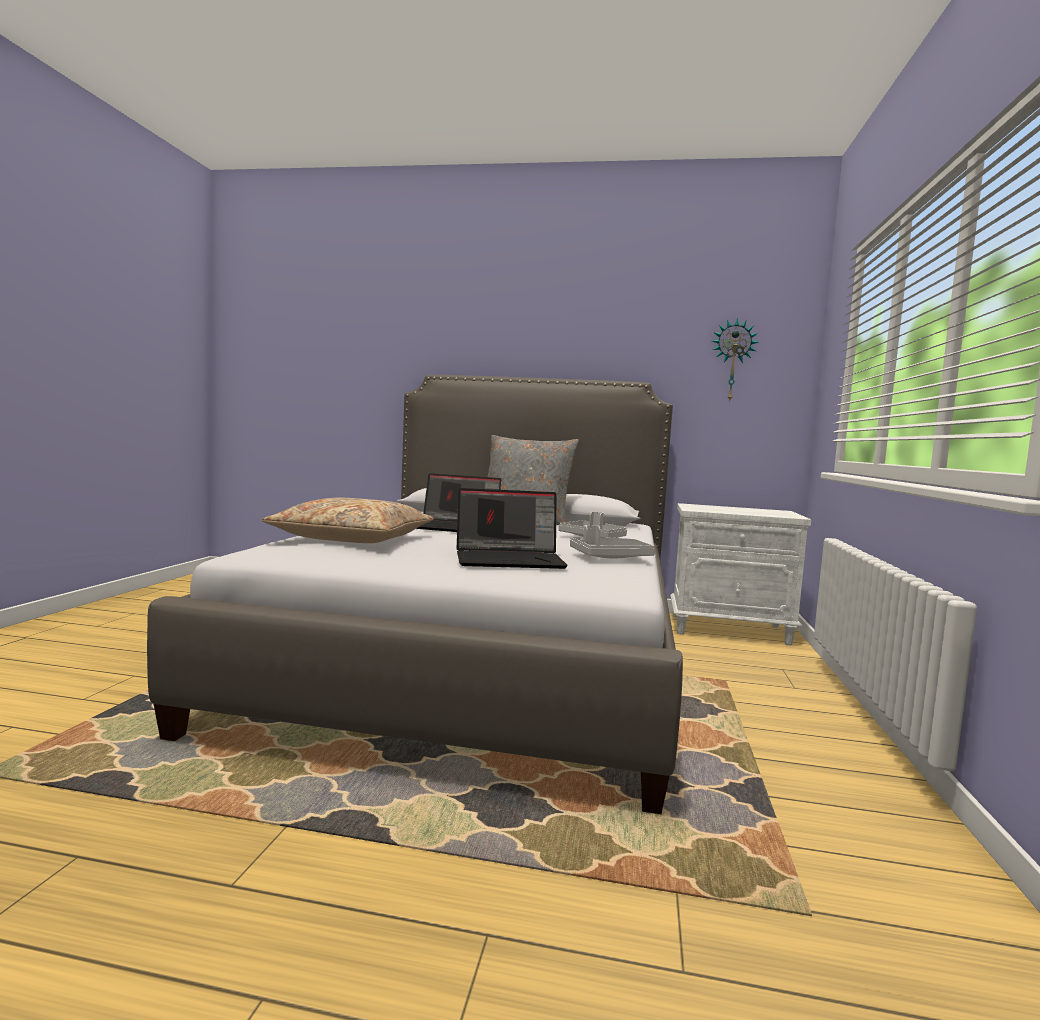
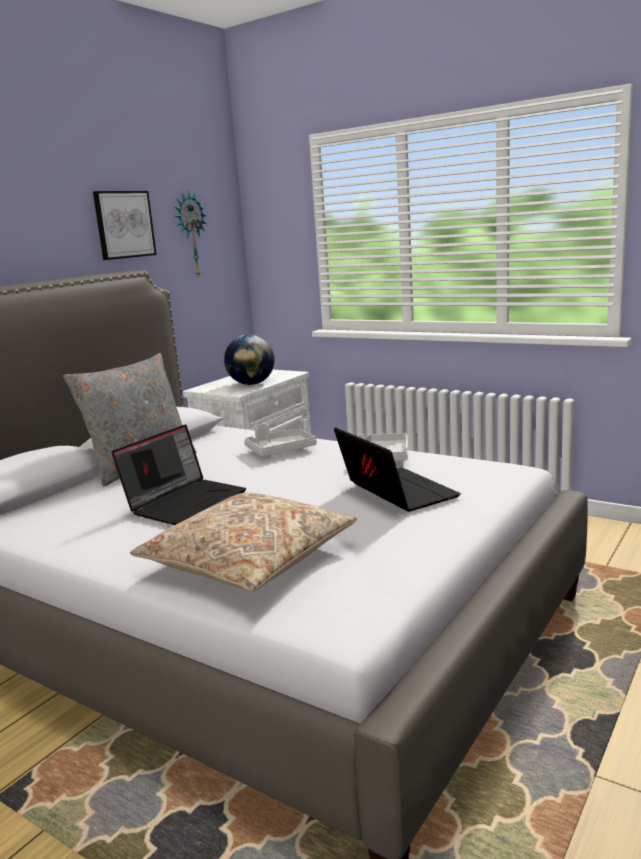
camera: 65 degrees left, 10 degrees up
laptop [457,488,568,569] -> laptop turned 45 degrees counterclockwise [334,427,461,512]
none -> picture [93,191,157,260]
none -> globe [224,334,275,385]

